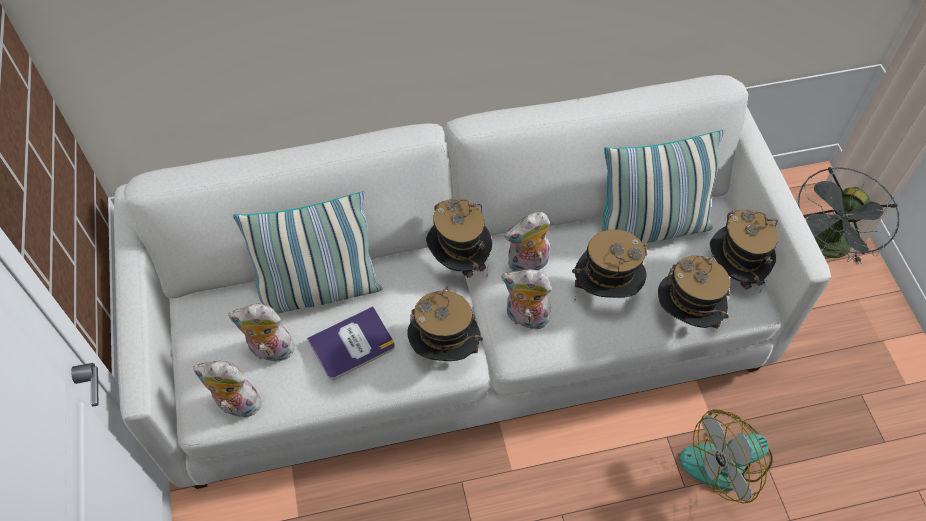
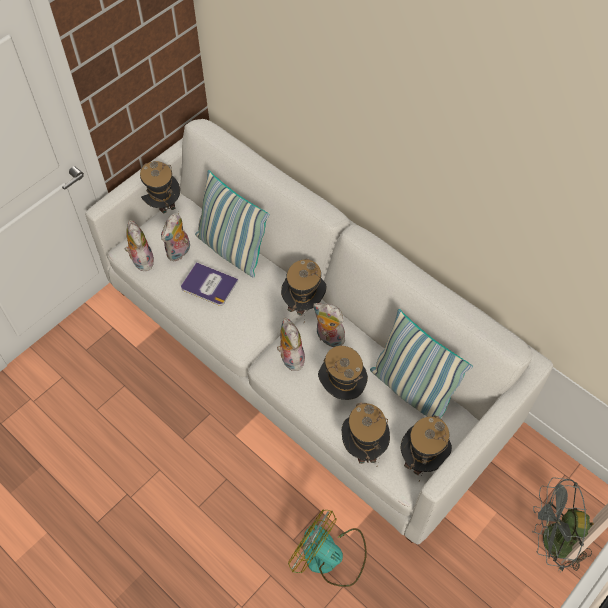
camera: 55 degrees right, 0 degrees up
plush toy [228,304,295,362] -> plush toy turned 120 degrees counterclockwise [161,213,190,262]
hat [407,286,483,361] -> hat moved to [140,161,180,214]

